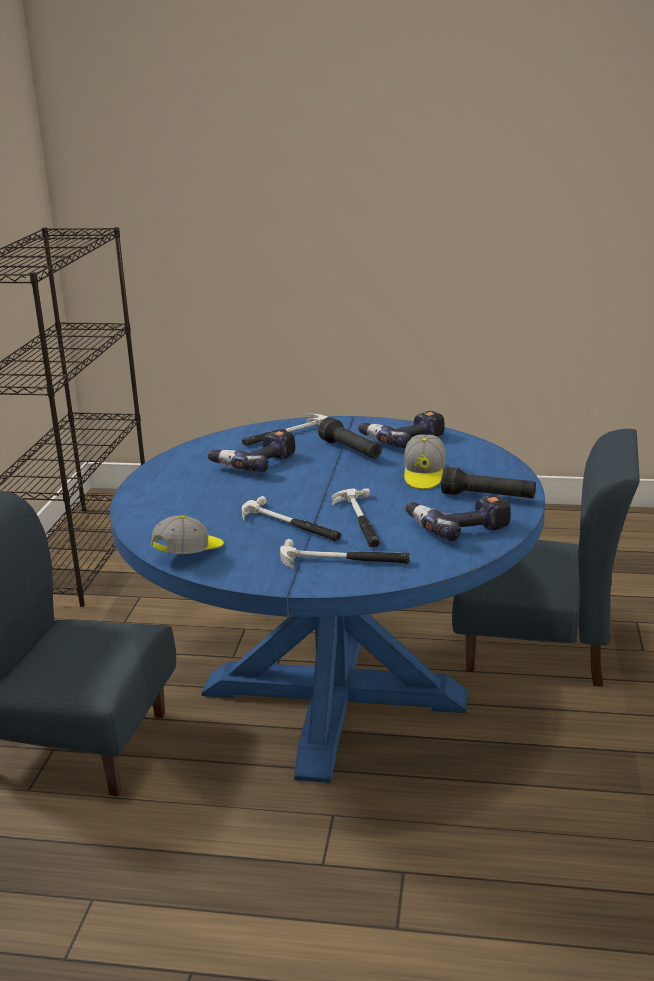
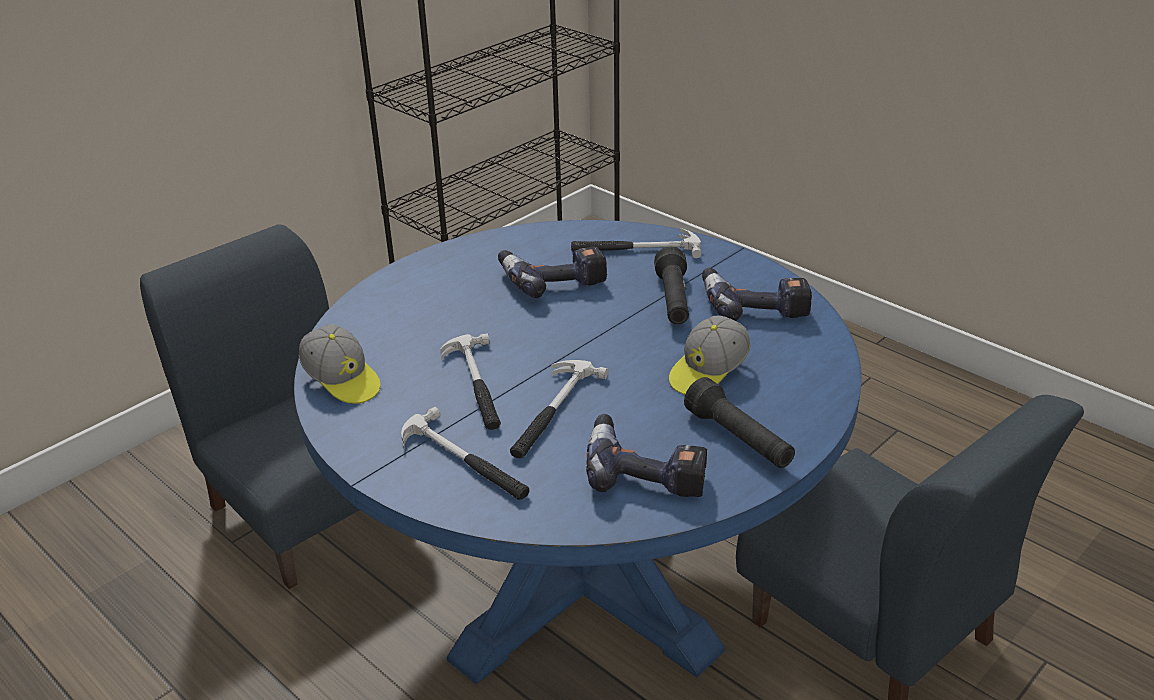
camera: 35 degrees right, 10 degrees up
cap [151,515,224,554] -> cap turned 60 degrees clockwise [299,325,380,404]

